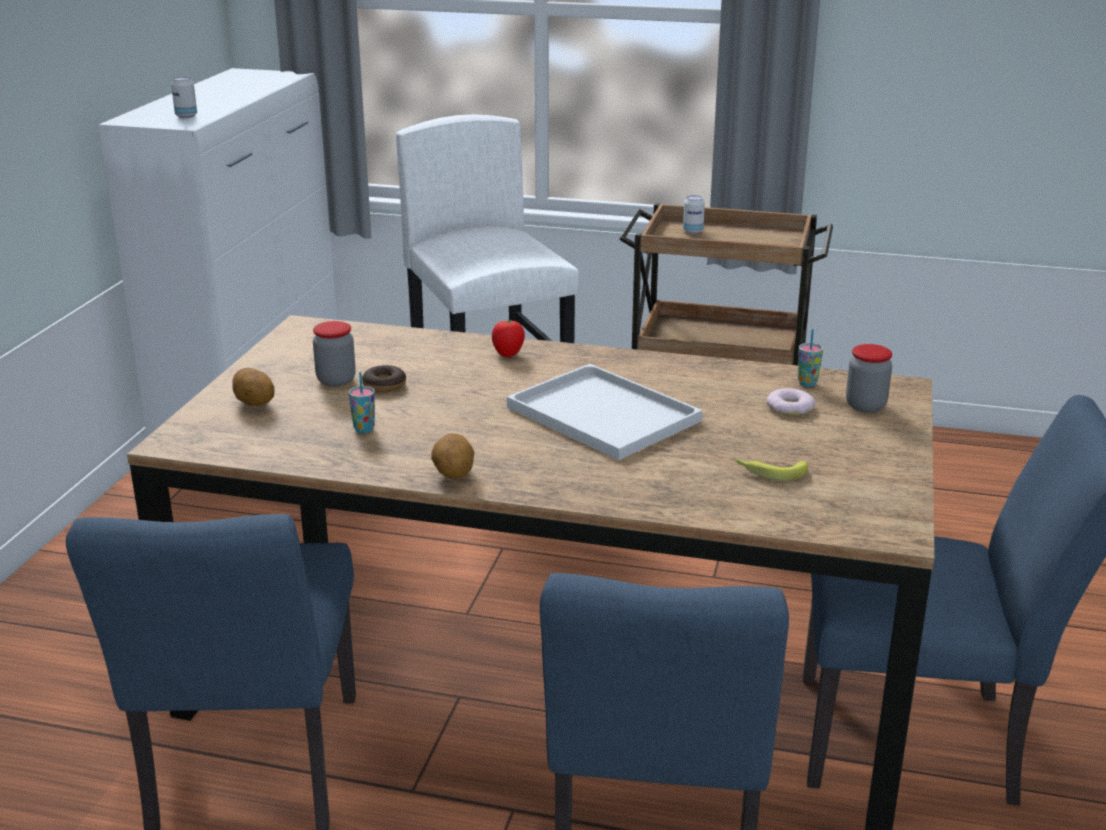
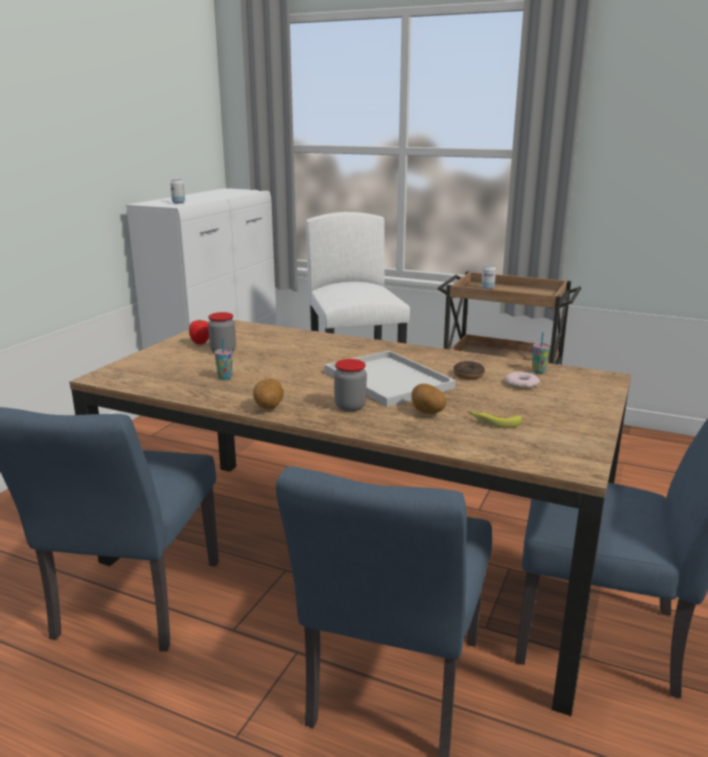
camera: 10 degrees right, 5 degrees down
potato [232,368,275,406] -> potato moved to [411,384,446,414]
donut [362,365,406,393] -> donut moved to [453,361,485,379]
tomato [492,320,525,357] -> tomato moved to [189,320,209,344]
jar [846,344,892,412] -> jar moved to [334,359,367,411]

